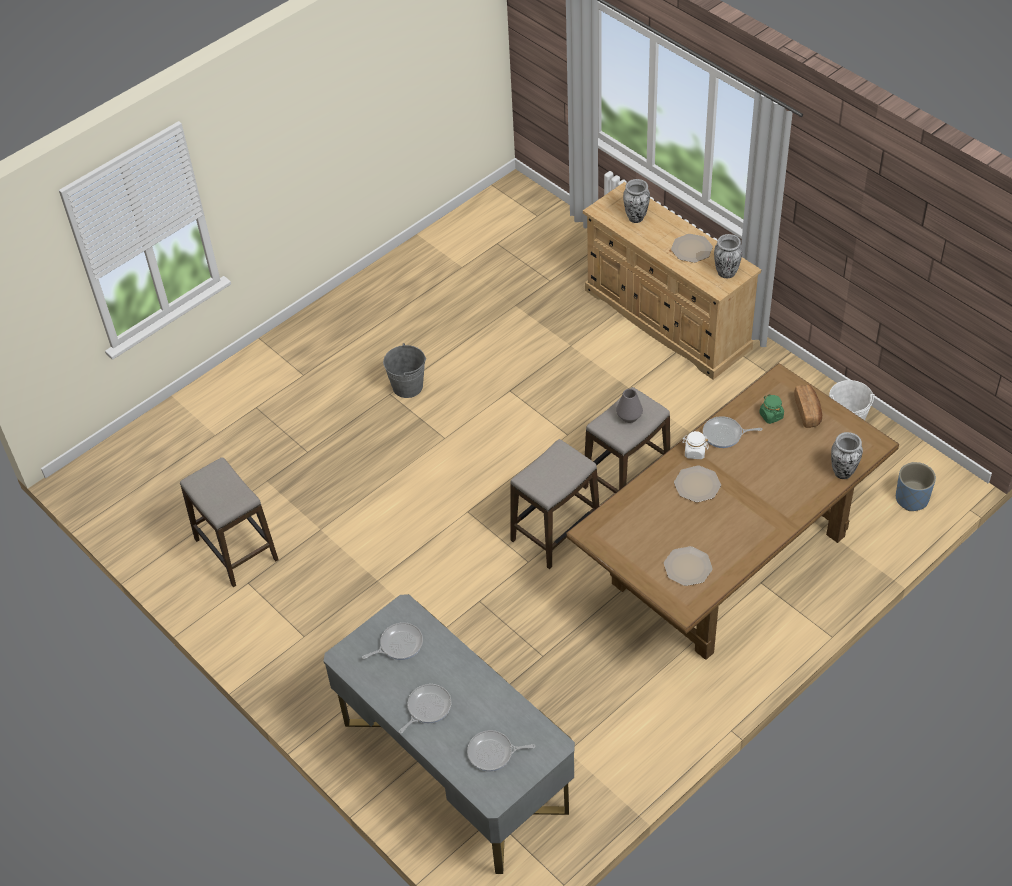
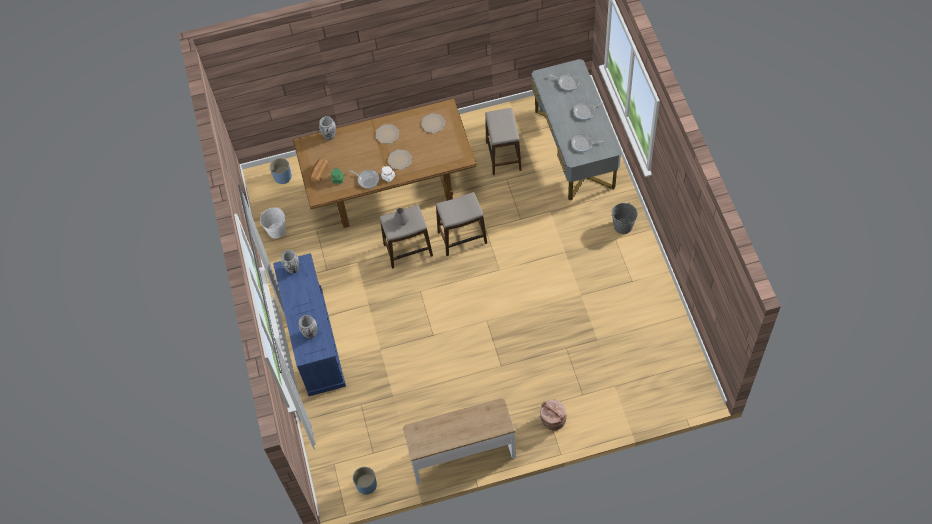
camera: 150 degrees left, 10 degrees up
stool [180,457,279,587] -> stool moved to [485,108,522,175]
grey bucket [383,343,426,398] -> grey bucket moved to [612,203,638,234]
beige dresser [583,182,761,380] -> blue dresser [273,253,346,396]
plate [671,234,713,263] -> plate moved to [375,124,399,144]
none -> blue planter [353,467,377,495]
none -> console table [403,398,516,485]
none -> brown bucket [540,400,567,430]

